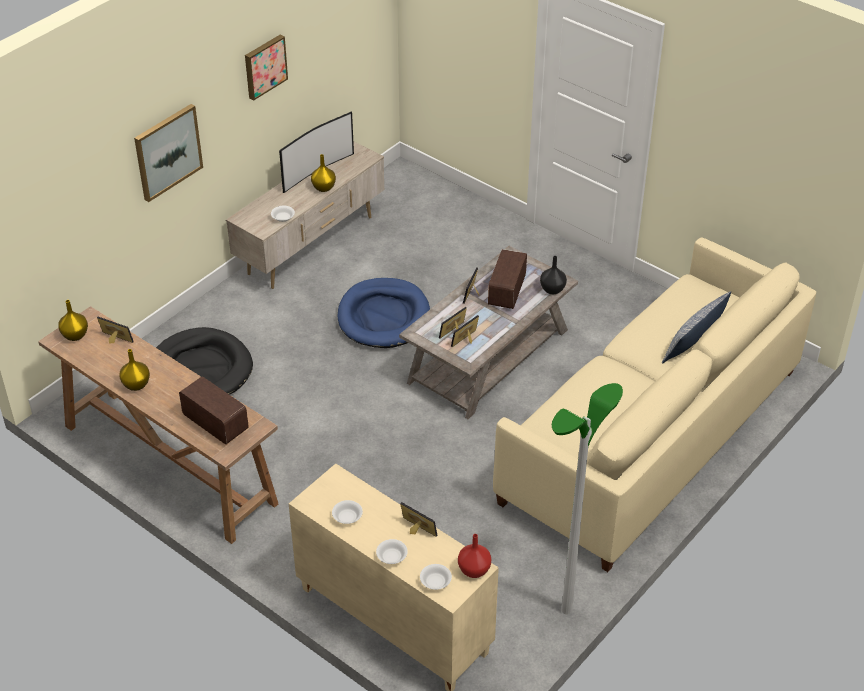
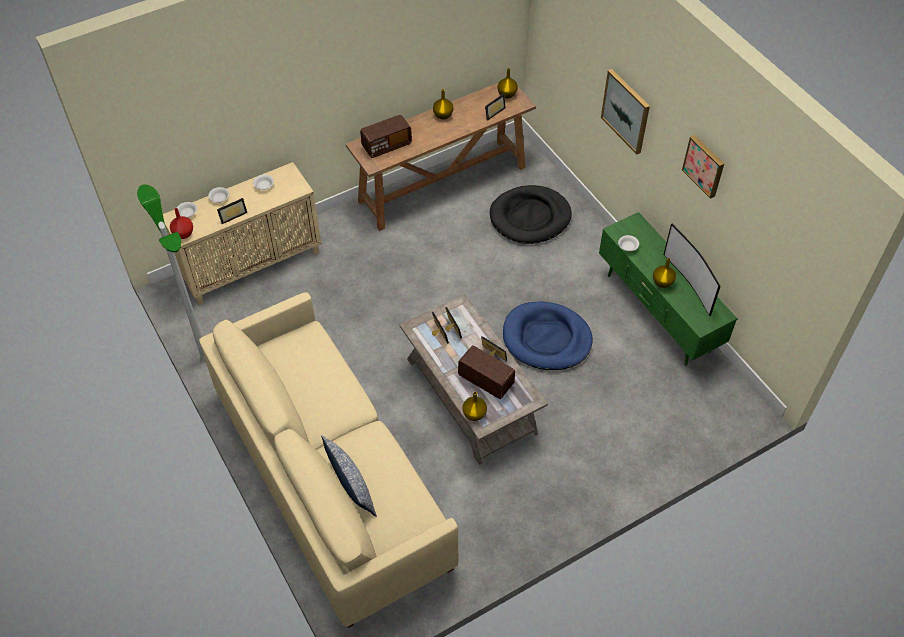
camera: 110 degrees right, 10 degrees up
beige tv stand [226,141,384,289] -> green tv stand [599,212,738,366]
black vase [540,256,567,294] -> yellow vase [463,392,487,421]

